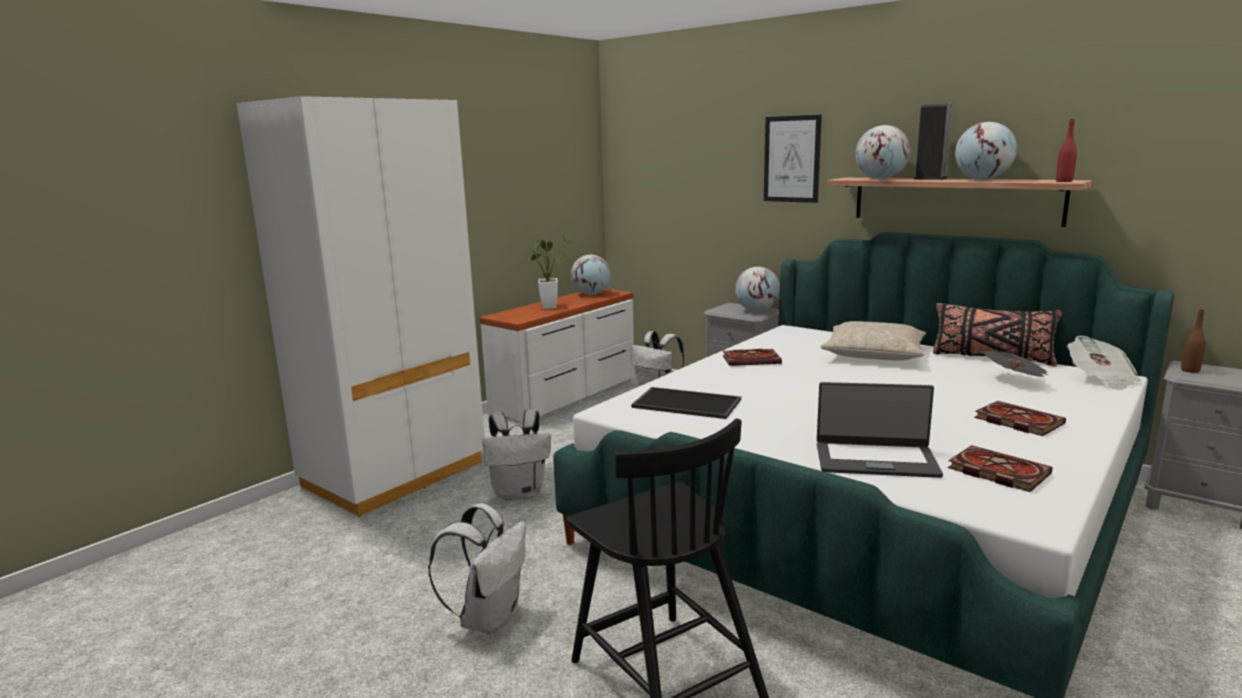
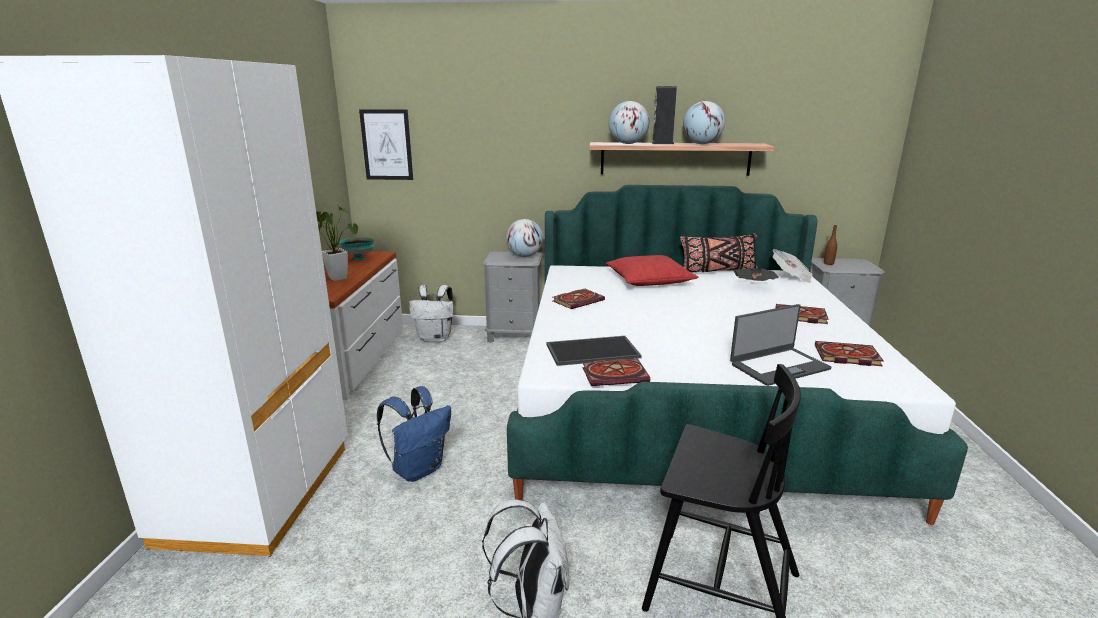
camera: 35 degrees left, 5 degrees up
white backpack [483,409,551,501] -> blue backpack [377,386,451,482]
globe [571,255,611,295] -> turquoise bowl [340,237,374,260]
picture [764,115,822,203] -> picture moved to [359,109,413,180]
beige pillow [820,321,926,361] -> red pillow [606,255,698,286]
red bottle [1056,119,1077,182] -> none
none -> book [582,359,650,386]

